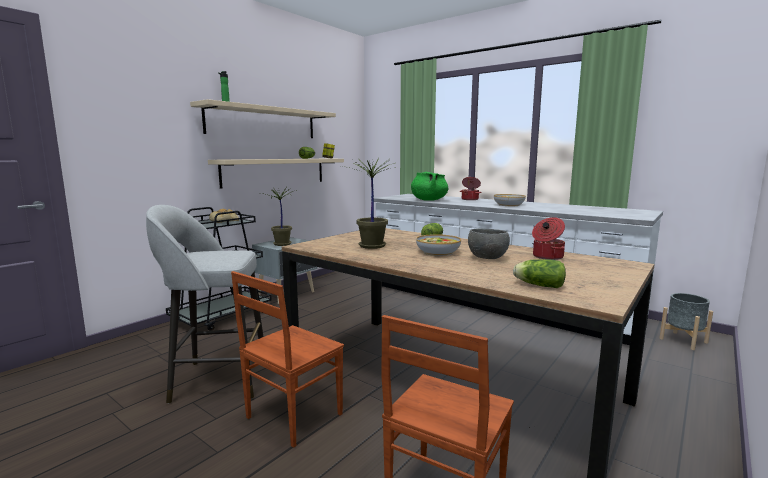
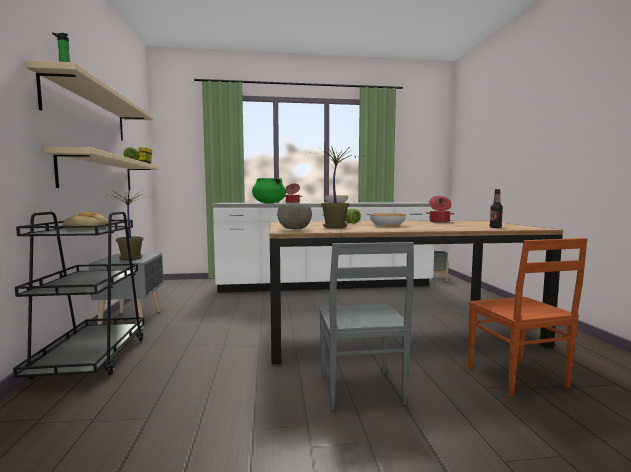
camera: 45 degrees left, 5 degrees down
grey stool [146,205,263,404] -> none
brown chair [231,271,344,448] -> grey chair [319,242,414,410]
grey bowl [468,229,510,259] -> grey bowl moved to [278,205,312,229]
lettuce [513,259,566,288] -> bottle [490,189,503,228]

